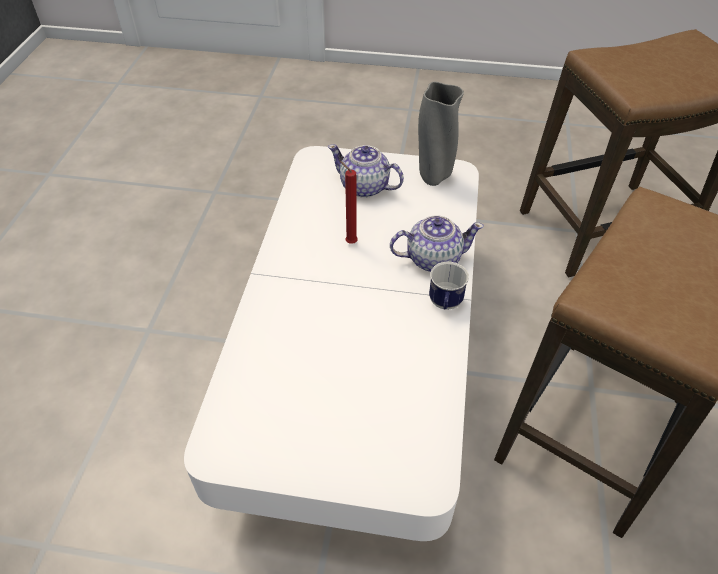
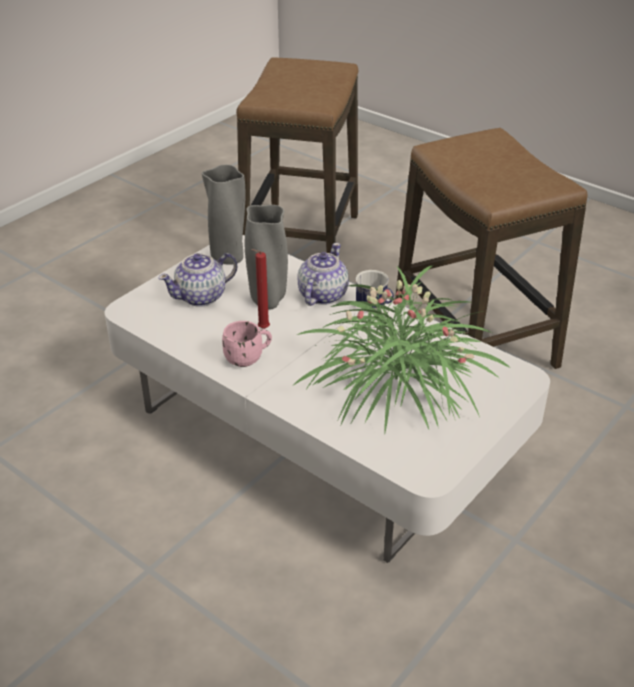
camera: 60 degrees left, 10 degrees down
none -> pink mug [222,321,272,367]
none -> grey vase [245,205,288,309]
none -> potted plant [293,265,510,432]

